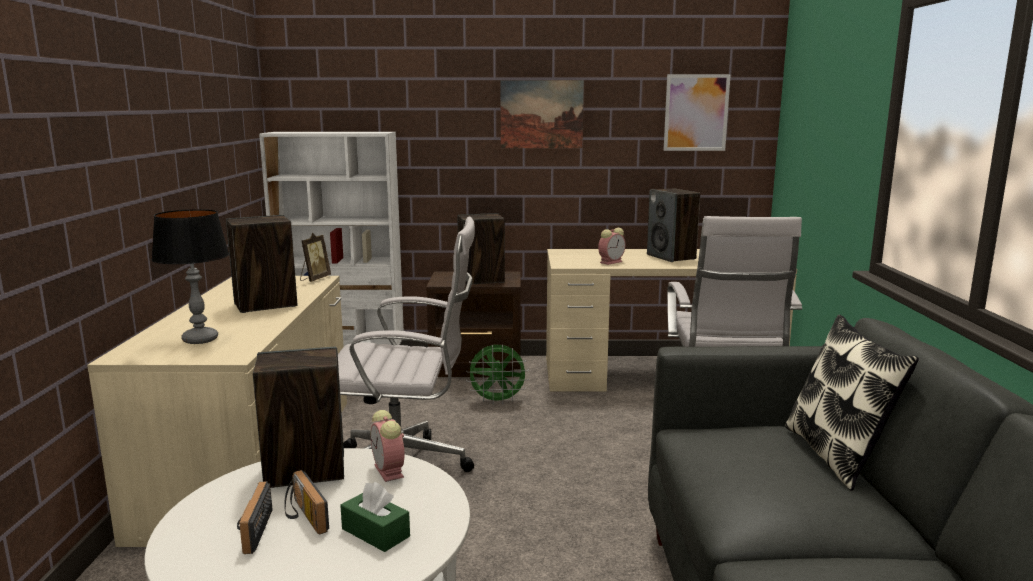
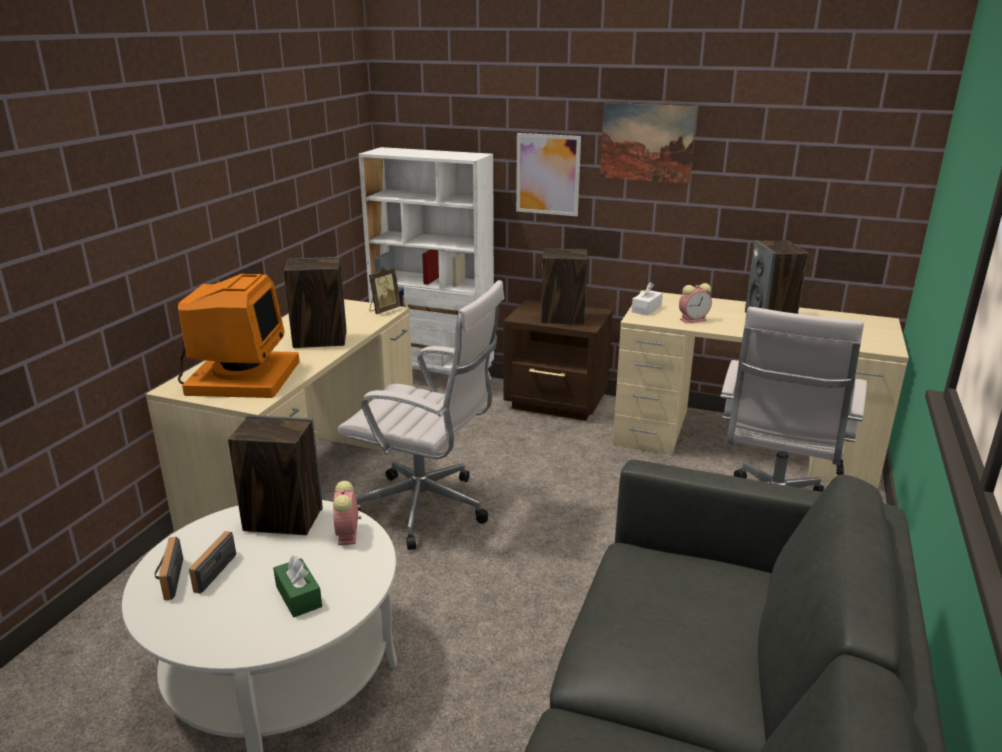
camera: 20 degrees right, 10 degrees up
table lamp [151,209,229,344] -> monitor [178,274,299,398]
radio [284,470,329,535] -> radio moved to [155,537,183,600]
green fan [466,345,529,405] -> none
picture [663,74,731,151] -> picture moved to [516,133,581,216]
pillow [785,315,919,490] -> none
none -> white tissue box [632,282,663,316]

